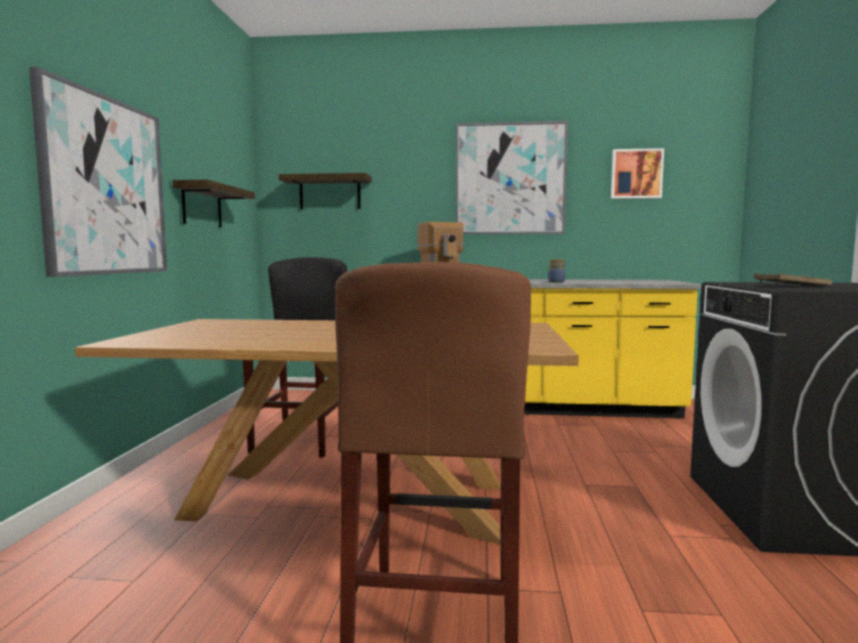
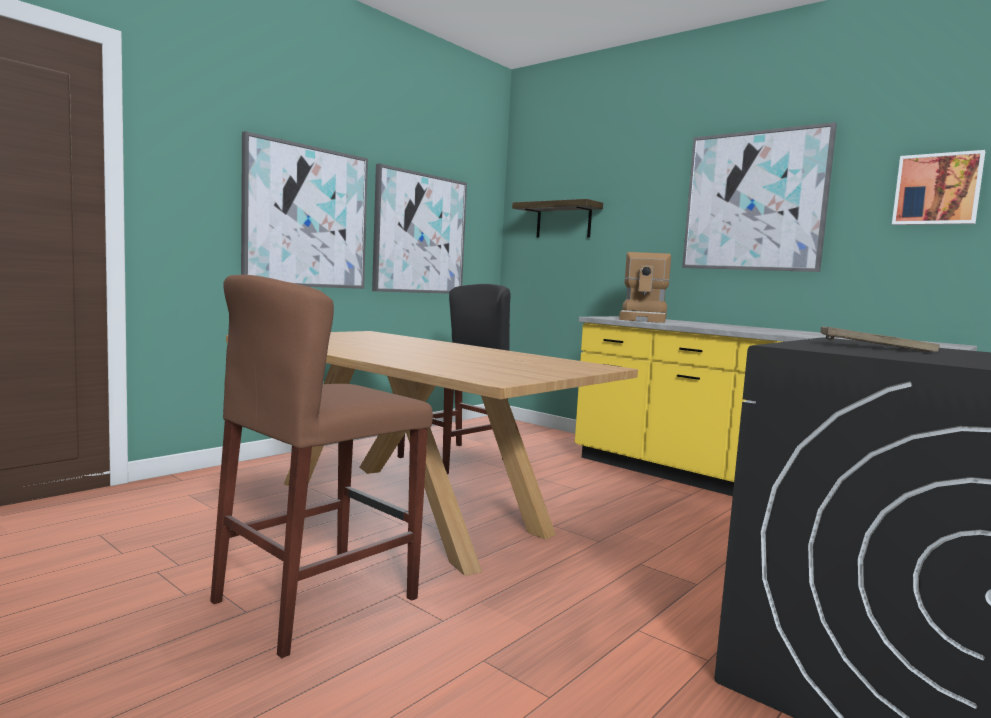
camera: 35 degrees right, 0 degrees up
shelf [173,180,255,228] -> picture [372,164,467,294]
jar [548,259,565,283] -> none

